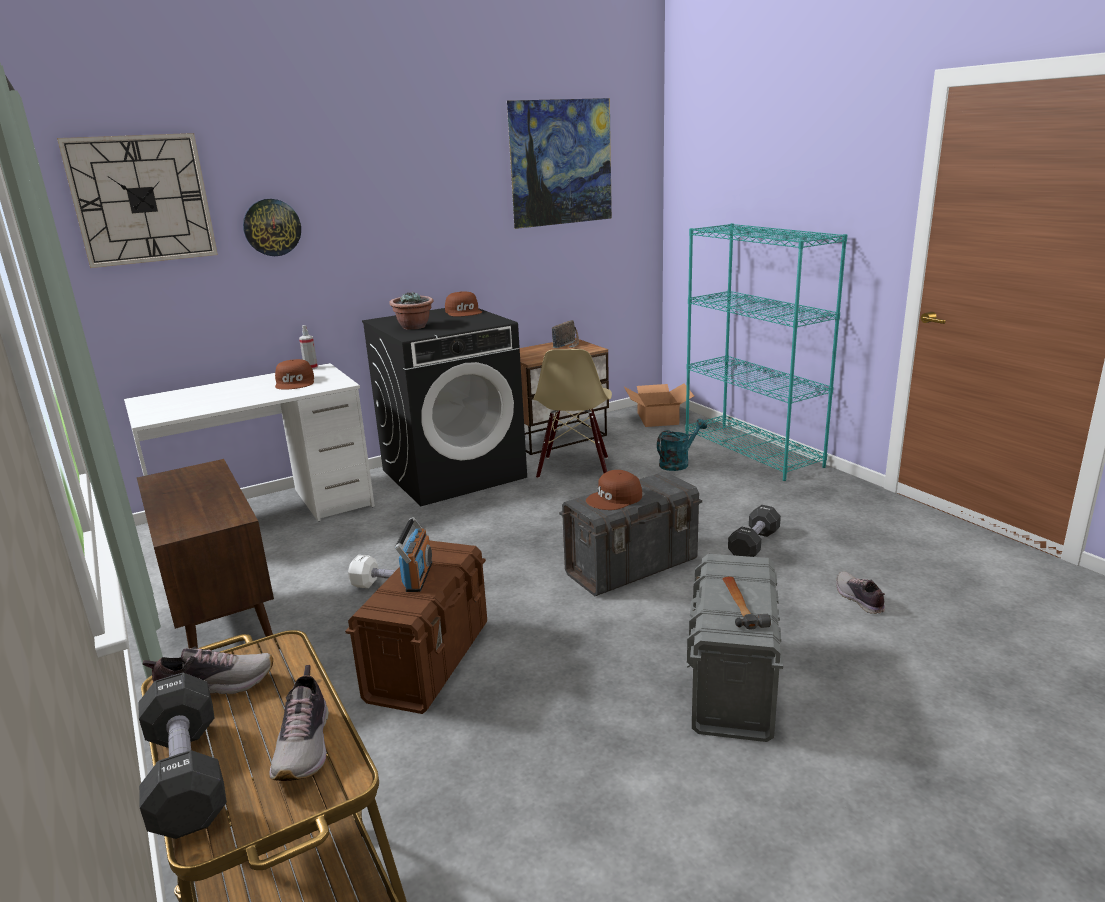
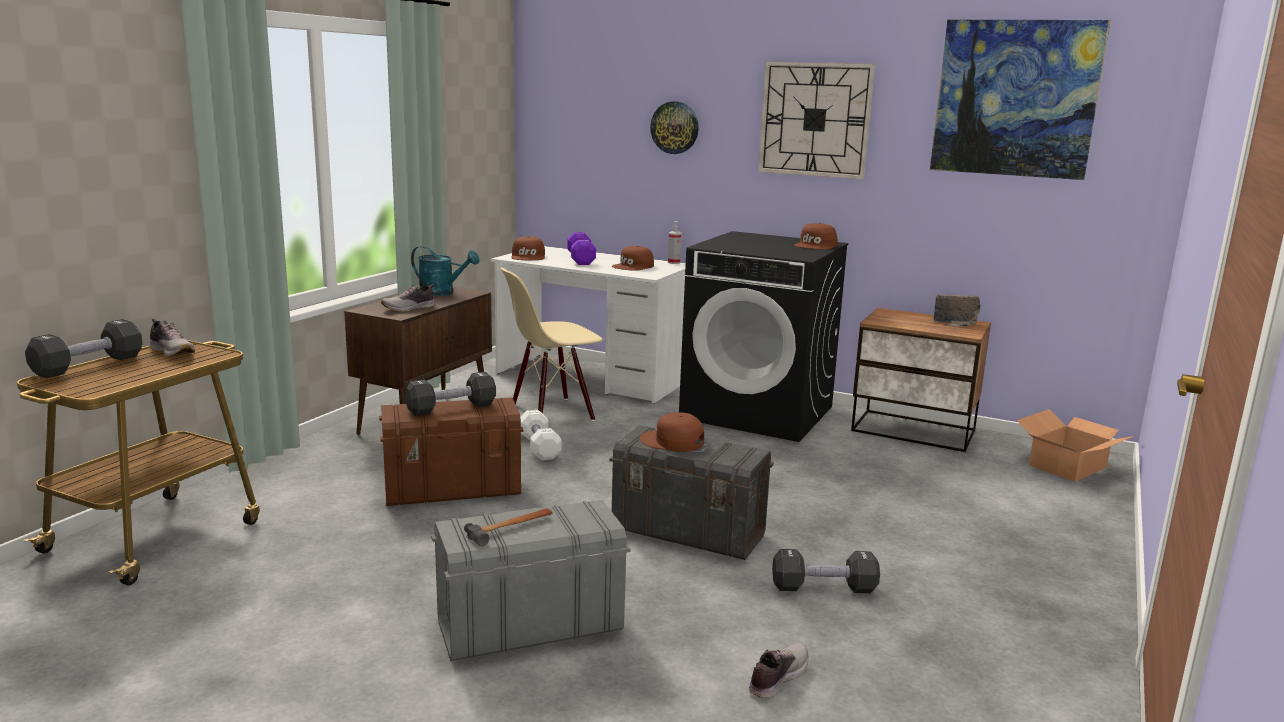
camera: 55 degrees right, 5 degrees down
wall clock [57,133,218,268] -> wall clock moved to [758,61,875,179]
shoe [269,665,329,781] -> shoe moved to [381,284,435,312]
potted plant [389,292,434,330] -> none
radio [395,517,432,592] -> black dumbbell [405,372,496,416]
beige chair [533,349,612,478] -> beige chair moved to [500,268,603,421]
turquoise watering can [657,419,707,471] -> turquoise watering can moved to [411,246,480,296]
turquoise bookcase [685,223,847,481] -> none
none -> brown cap [511,236,545,260]
none -> purple dumbbell [567,232,596,265]

